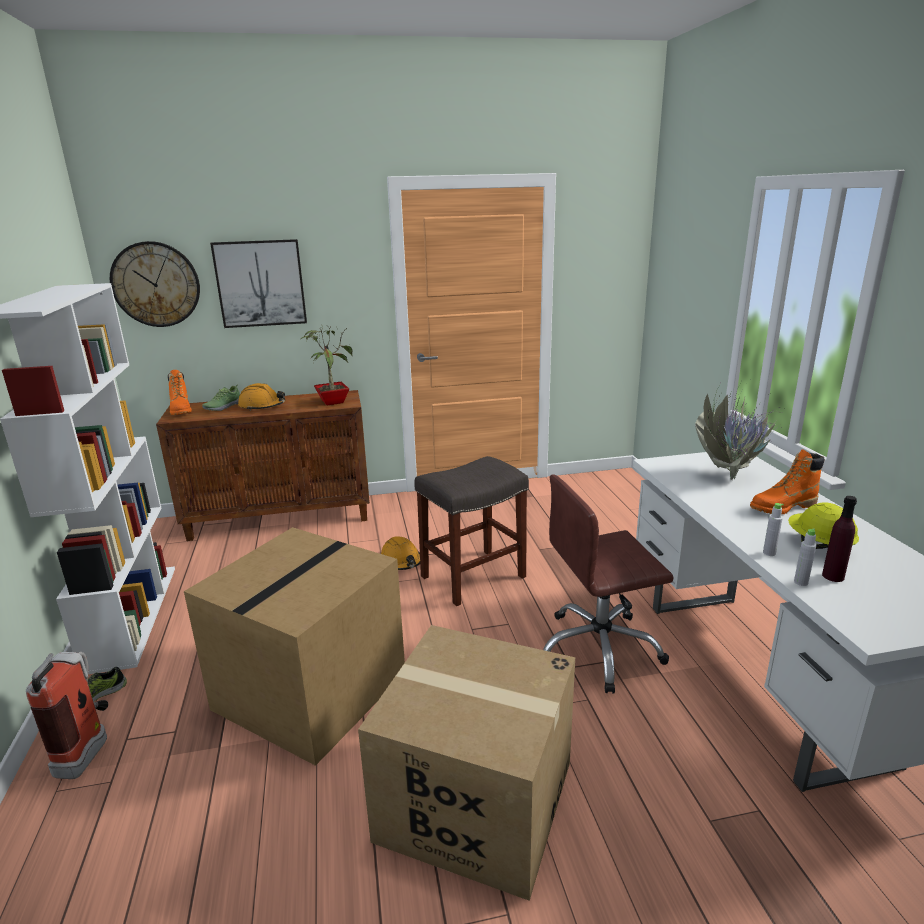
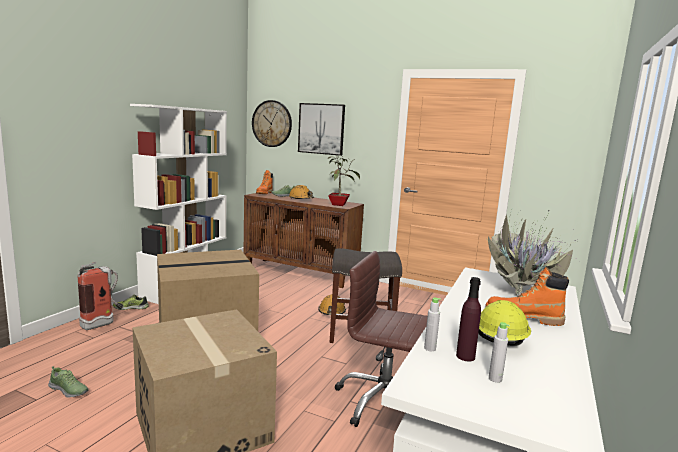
camera: 35 degrees right, 10 degrees down
grey bottle [763,503,784,556] -> grey bottle moved to [489,322,510,383]
none -> shoe [48,366,89,398]

